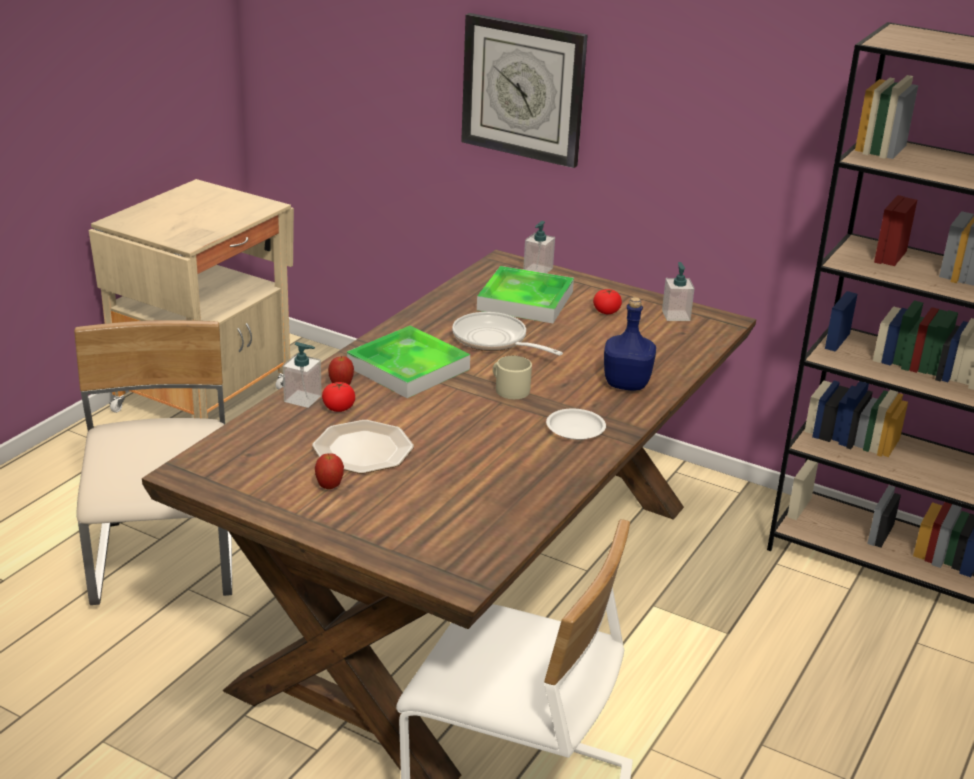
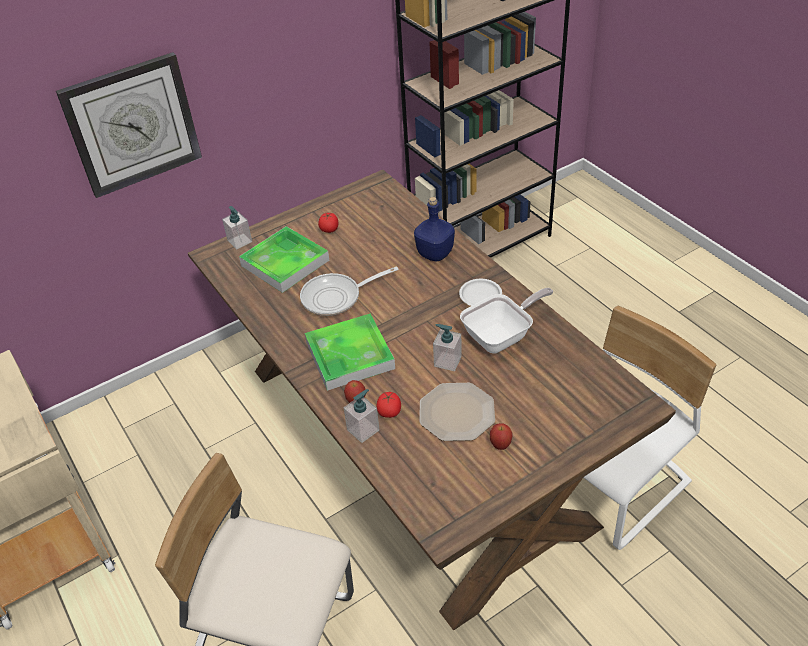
camera: 60 degrees left, 15 degrees up
beige mug [493,356,532,399] -> none
soap dispenser [662,262,695,321] -> soap dispenser moved to [433,324,462,371]
none -> frying pan [460,288,554,353]

